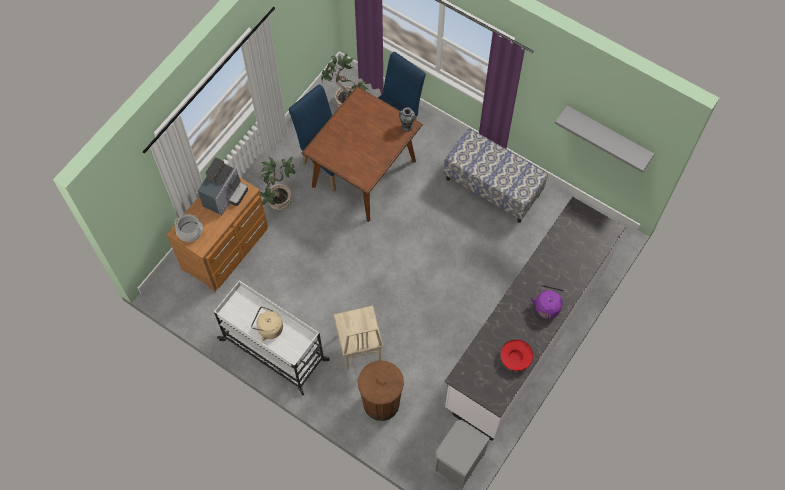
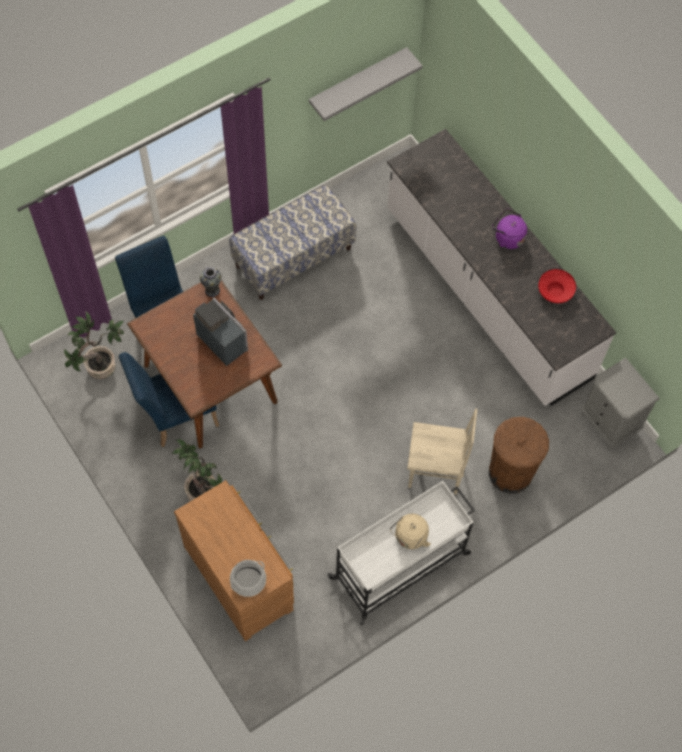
camera: 70 degrees left, 0 degrees up
coffee machine [198,158,248,216] -> coffee machine moved to [193,298,248,366]

